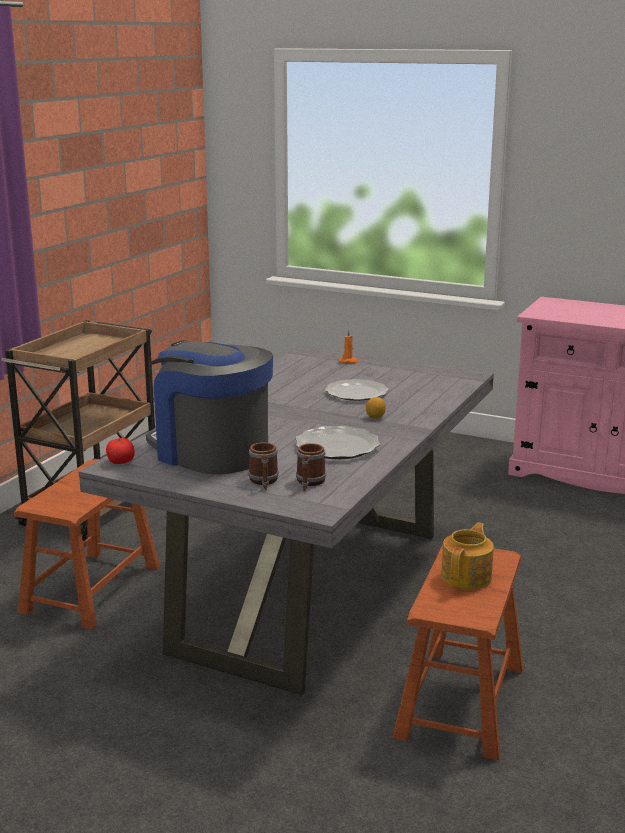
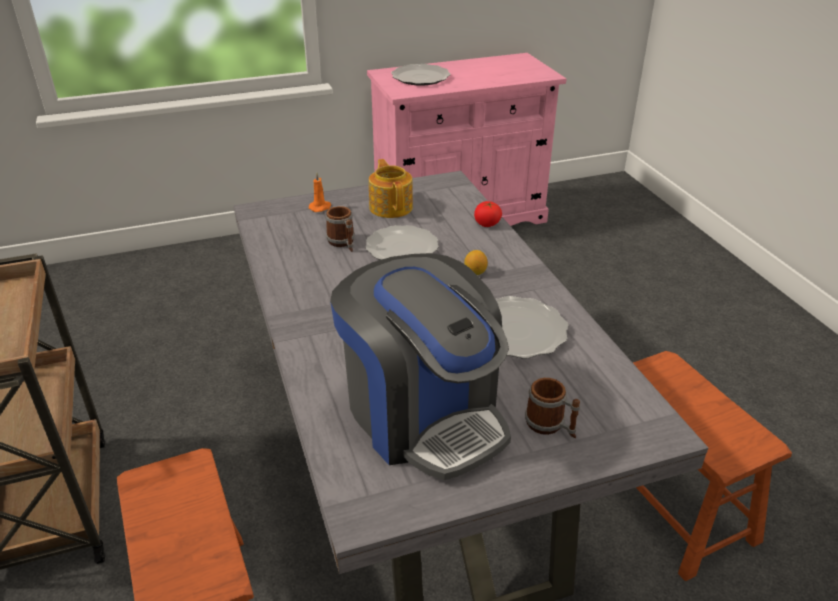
camera: 45 degrees left, 15 degrees up
tomato [106,438,135,464] -> tomato moved to [474,201,502,227]
coffee machine [146,340,273,475] -> coffee machine turned 120 degrees counterclockwise [330,253,511,480]
mug [296,443,326,491] -> mug moved to [326,206,355,252]
teapot [441,522,494,590] -> teapot moved to [369,159,413,218]
none -> plate [391,64,451,86]

